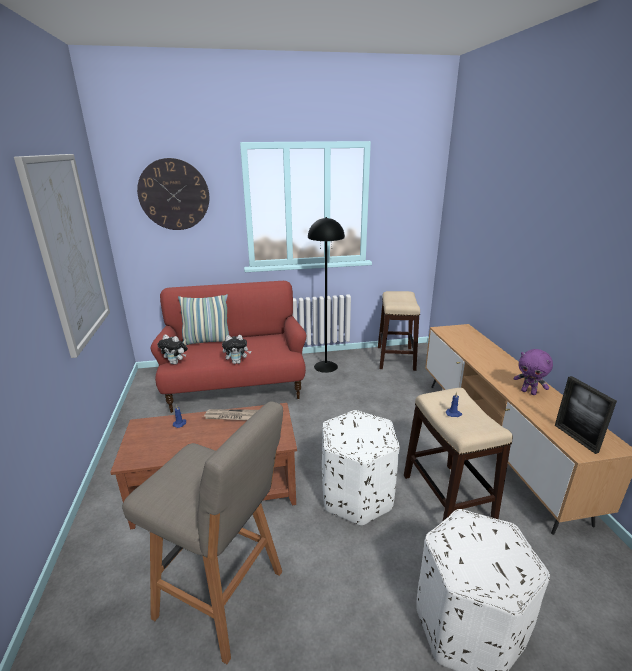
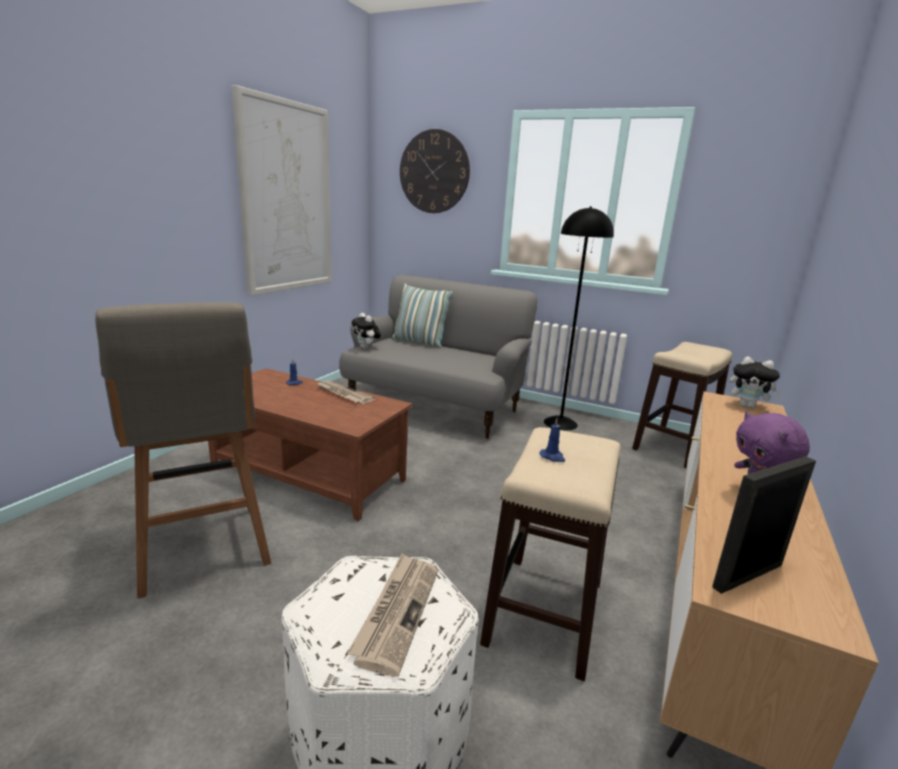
camera: 35 degrees right, 5 degrees down
red sofa [151,281,307,413] -> grey sofa [339,275,538,439]
plush toy [222,335,251,364] -> plush toy moved to [730,356,782,408]
white ottoman [322,410,400,526] -> none
picture frame [555,376,617,454] -> picture frame turned 45 degrees clockwise [712,456,816,594]
none -> newspaper [347,553,438,677]

